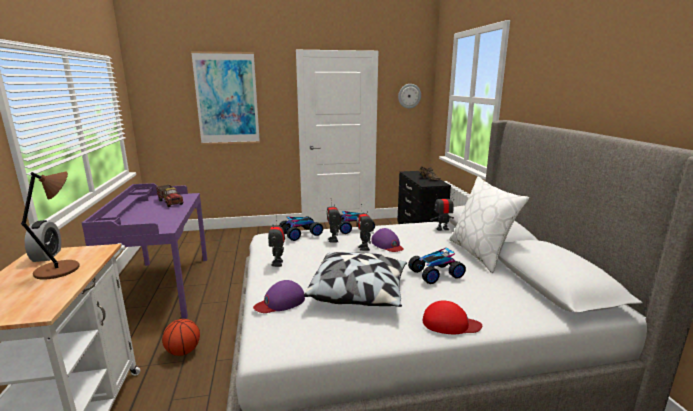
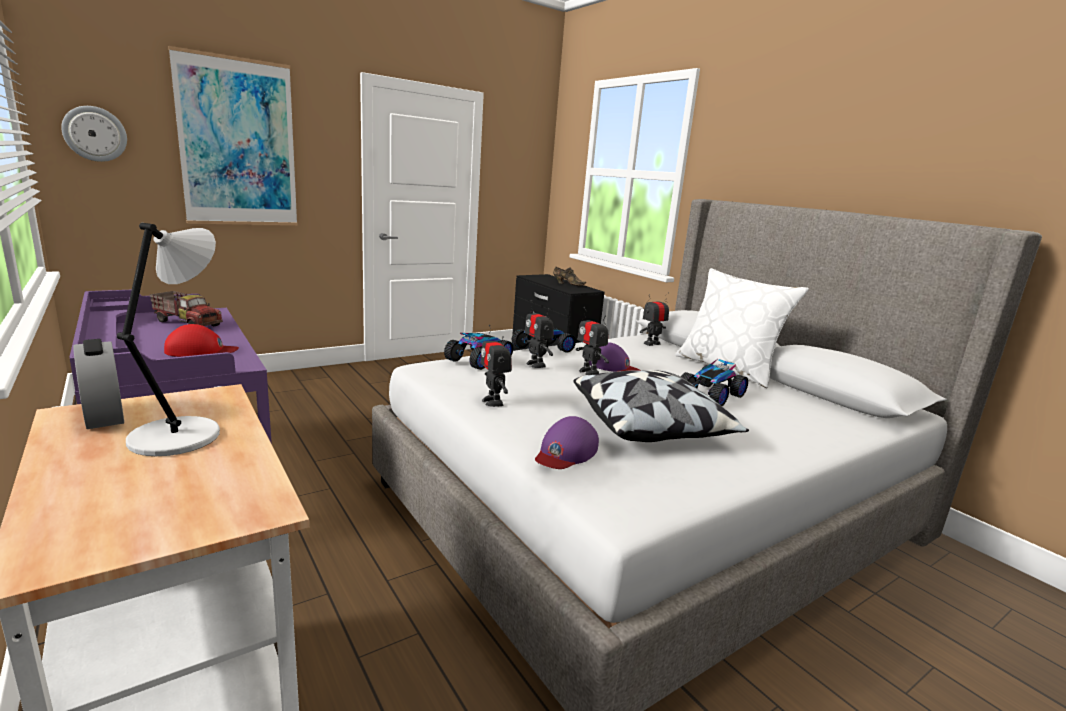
camera: 25 degrees left, 0 degrees up
brown table lamp [21,172,80,280] -> grey table lamp [117,223,220,456]
basketball [162,319,200,356] -> none
wall clock [398,84,421,109] -> wall clock moved to [61,106,127,162]
red cap [422,301,482,334] -> red cap moved to [164,324,239,357]

